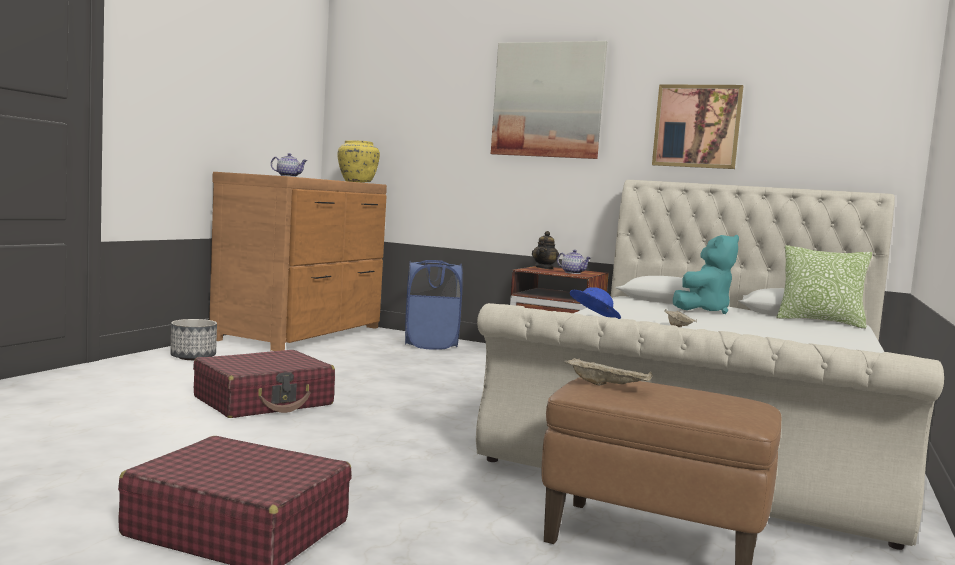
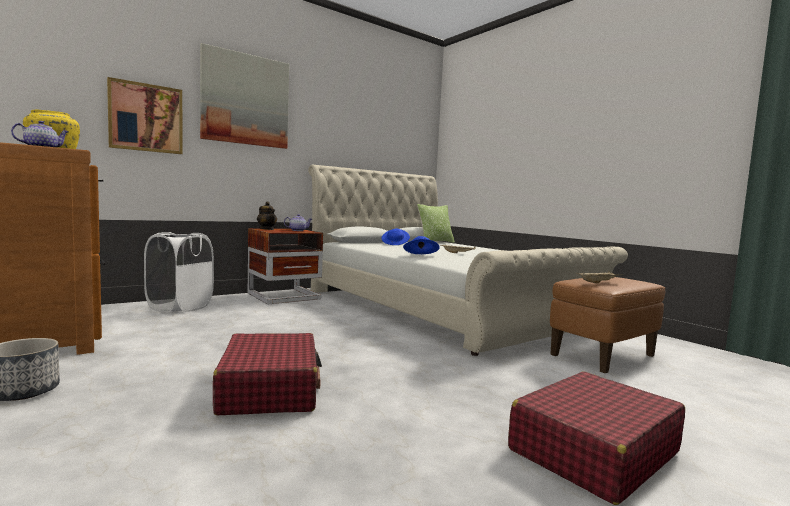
camera: 60 degrees left, 0 degrees up
blue laundry basket [405,260,463,350] -> white laundry basket [144,232,214,313]
picture [652,84,743,169] -> picture moved to [107,77,183,154]
turquoise plush toy [673,235,739,314] -> blue hat [381,229,410,245]

